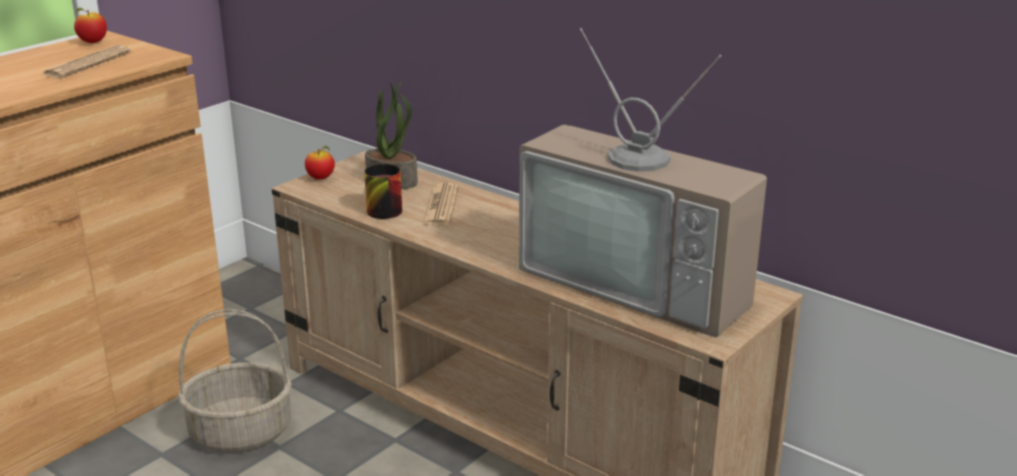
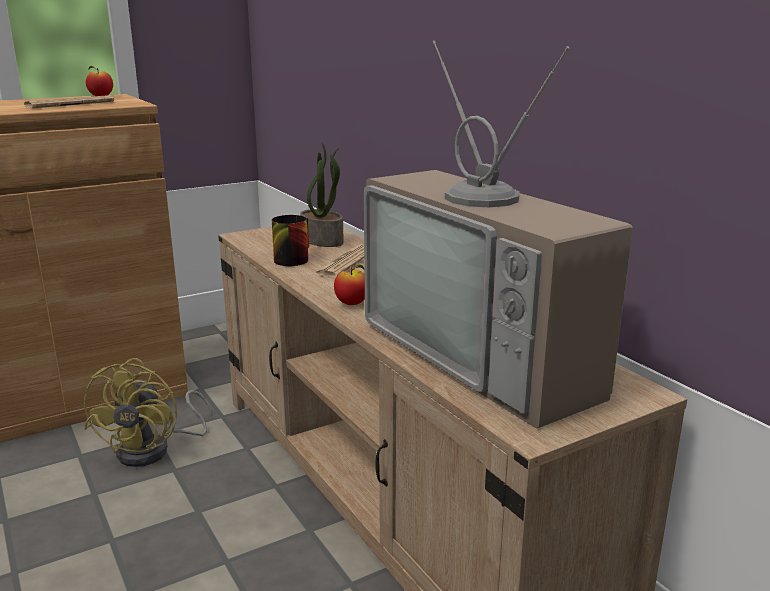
camera: 20 degrees right, 5 degrees down
basket [178,309,292,452] -> yellow fan [84,358,213,467]
apple [305,146,335,180] -> apple moved to [334,265,365,305]

